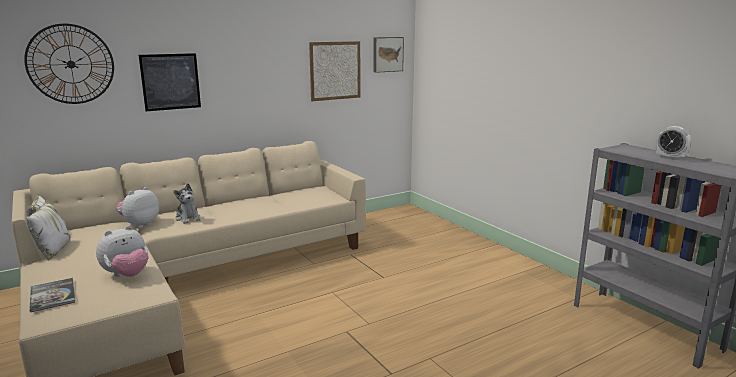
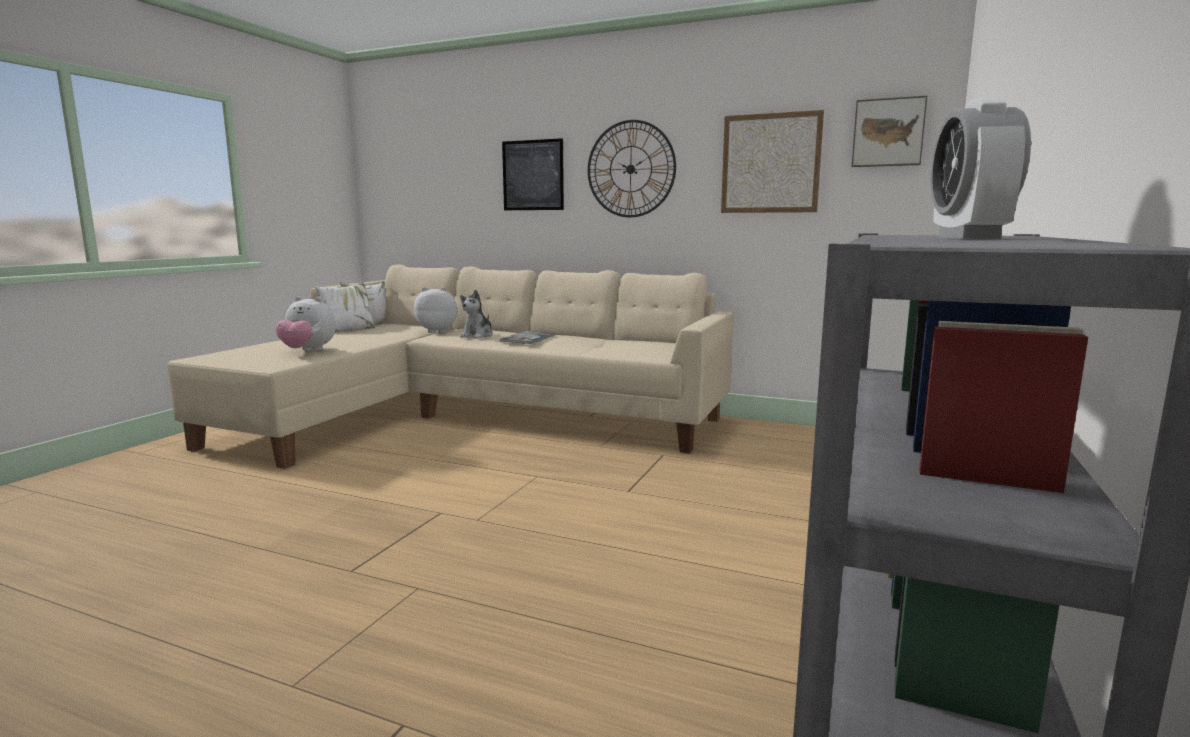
camera: 55 degrees right, 5 degrees down
wall clock [24,23,114,104] -> wall clock moved to [588,120,676,217]
book [29,278,75,312] -> book moved to [500,331,555,344]

